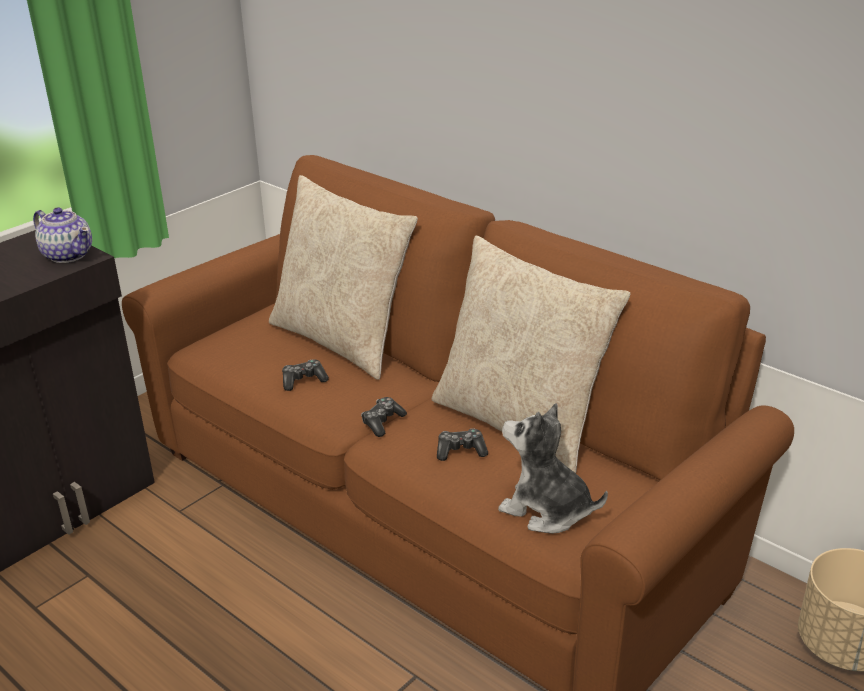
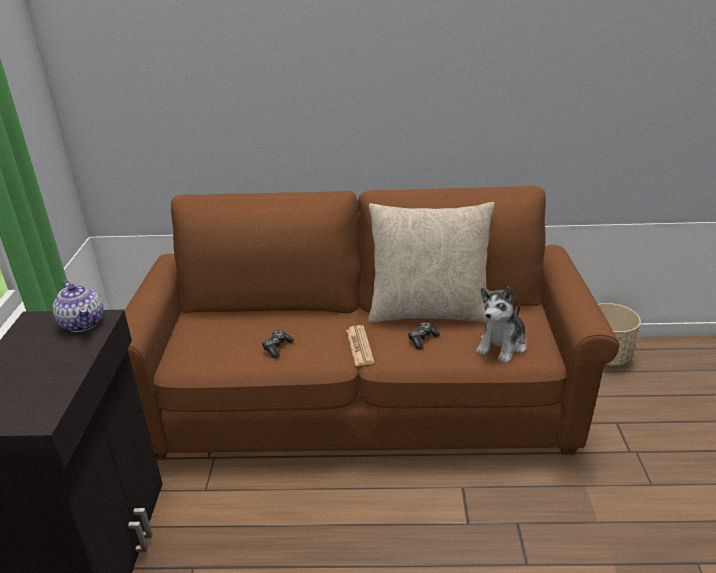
camera: 40 degrees left, 0 degrees up
teapot [33,207,92,263] -> teapot turned 60 degrees clockwise [53,281,104,332]
beige pillow [269,175,418,380] -> none
game controller [361,397,407,437] -> newspaper [346,325,374,366]
plush toy [498,403,608,534] -> plush toy turned 45 degrees counterclockwise [476,286,527,363]

